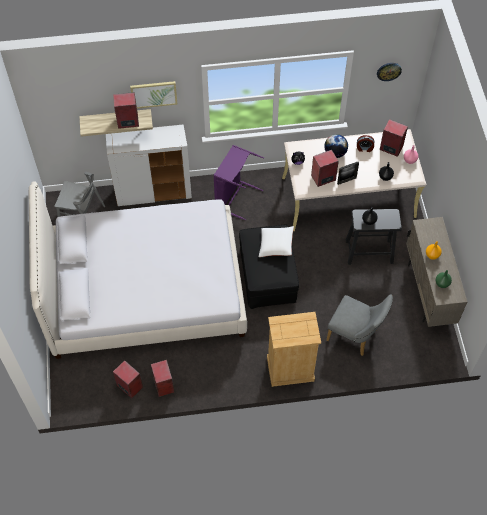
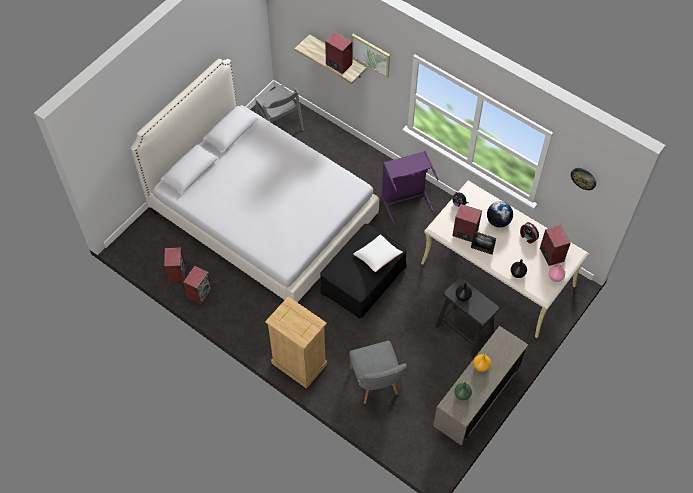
camera: 45 degrees right, 0 degrees up
white cabinet [106,124,192,206] -> none

